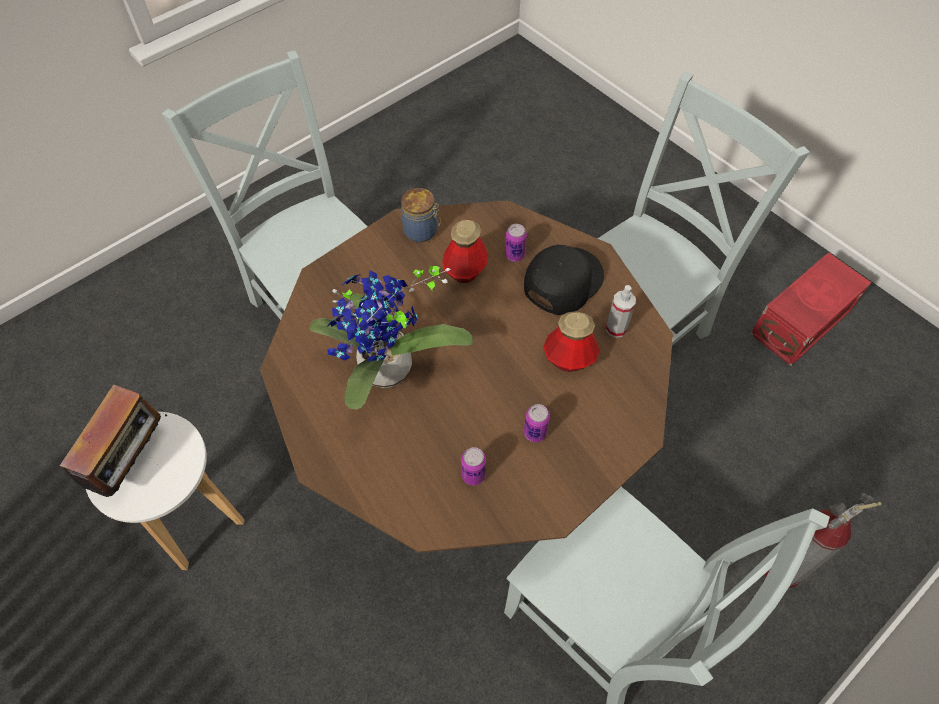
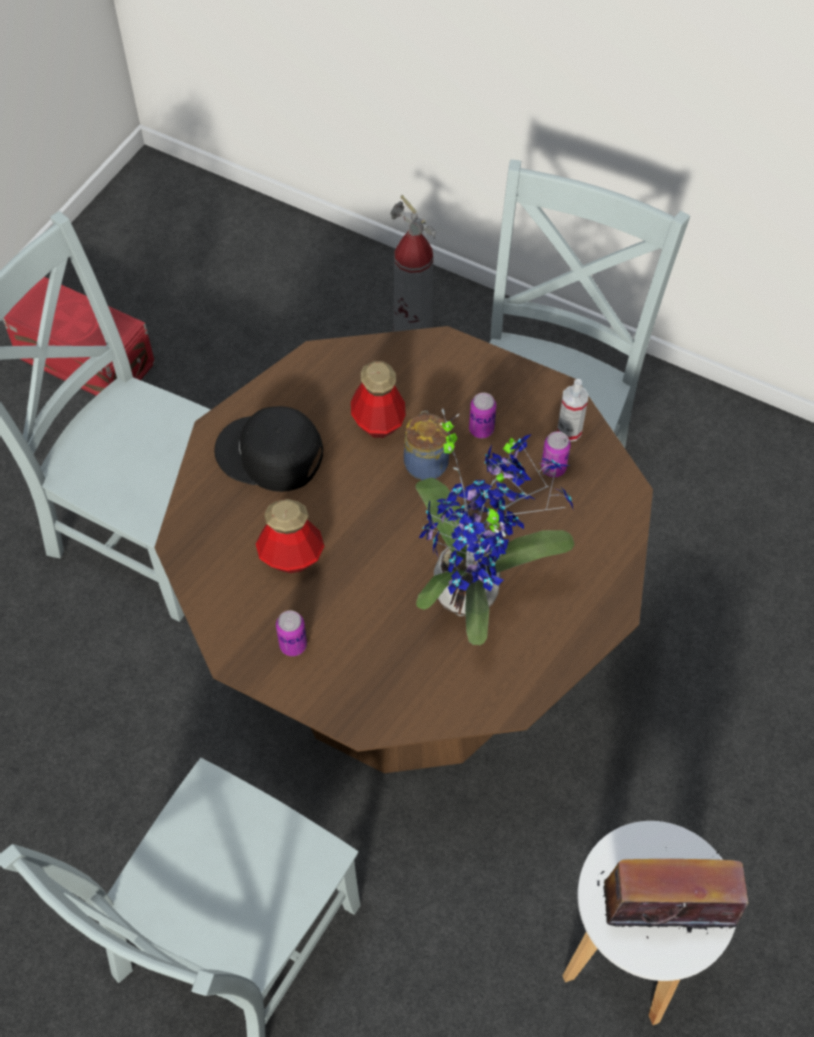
camera: 110 degrees left, 0 degrees up
jar [401,188,441,243] -> jar moved to [404,411,449,480]
can [505,224,527,262] -> can moved to [276,610,307,656]
spray bottle [606,285,636,338] -> spray bottle moved to [557,379,588,442]

